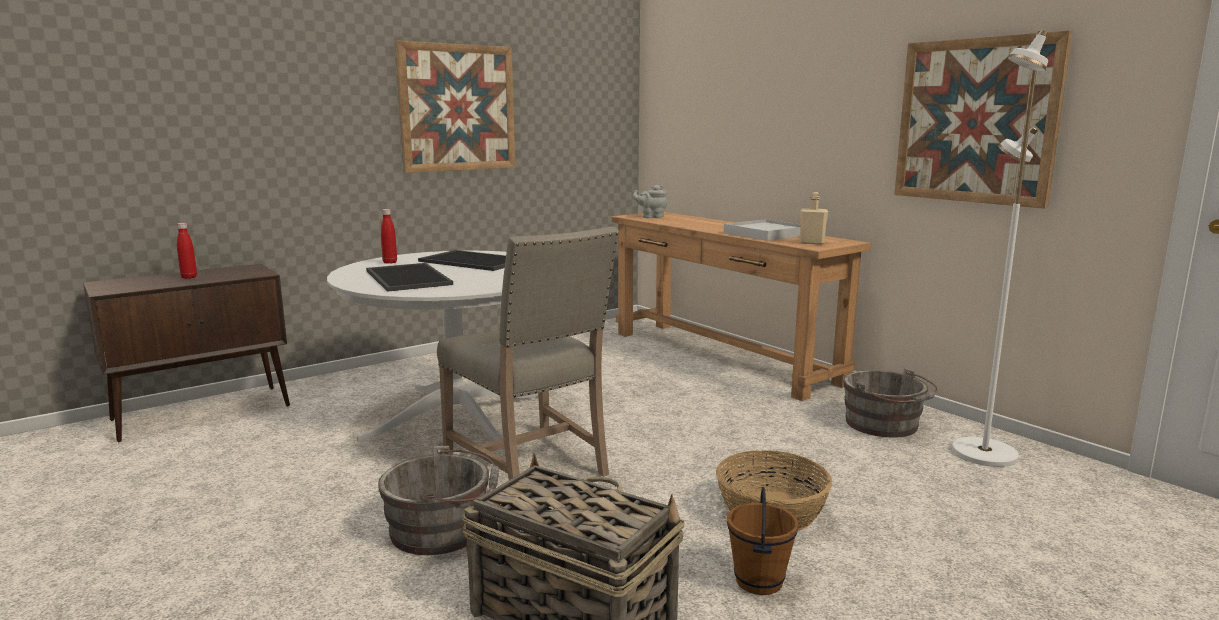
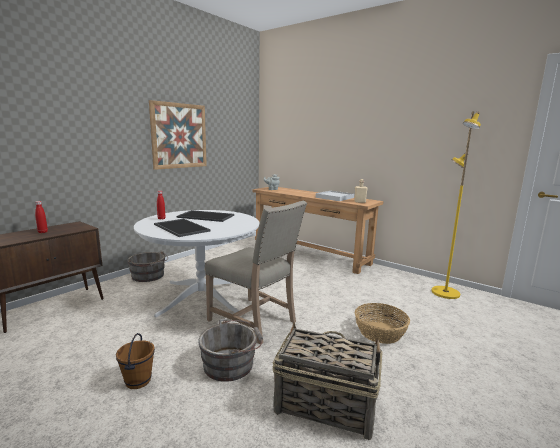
camera: 15 degrees left, 0 degrees up
brown bucket [727,487,798,595] -> brown bucket moved to [116,333,155,389]
grey bucket [843,368,938,437] -> grey bucket moved to [127,251,168,282]
picture [894,31,1072,209] -> none
white floor lamp [952,30,1048,467] -> yellow floor lamp [431,111,481,299]

